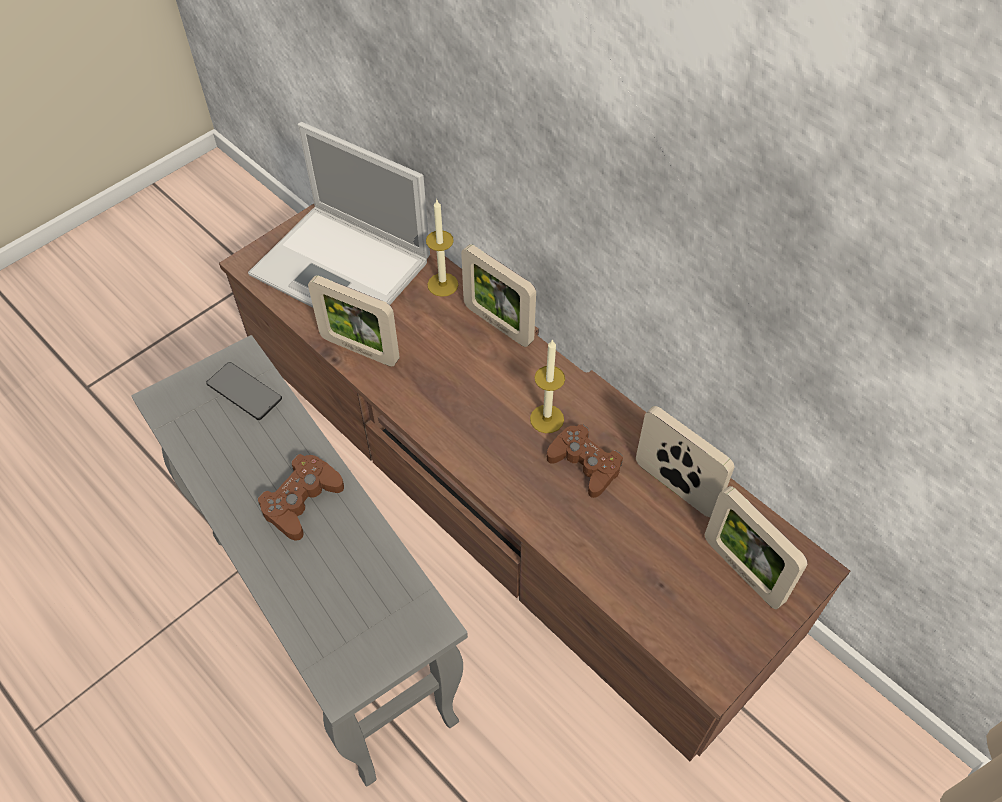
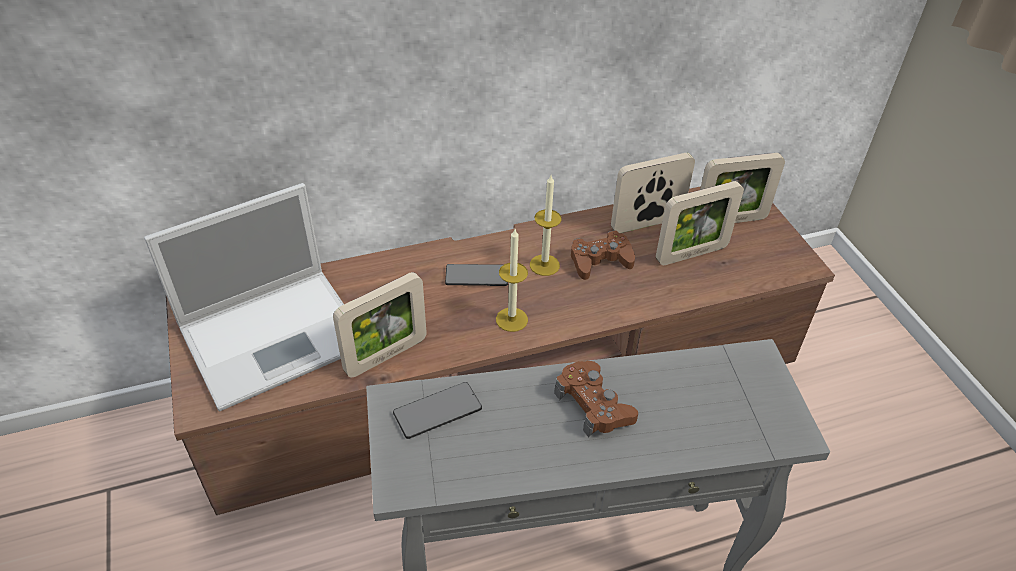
camera: 65 degrees left, 10 degrees down
candle [426,200,458,297] -> candle moved to [496,229,528,332]
picture frame [461,244,536,347] -> picture frame moved to [656,181,744,265]
none -> phone [445,264,508,286]

